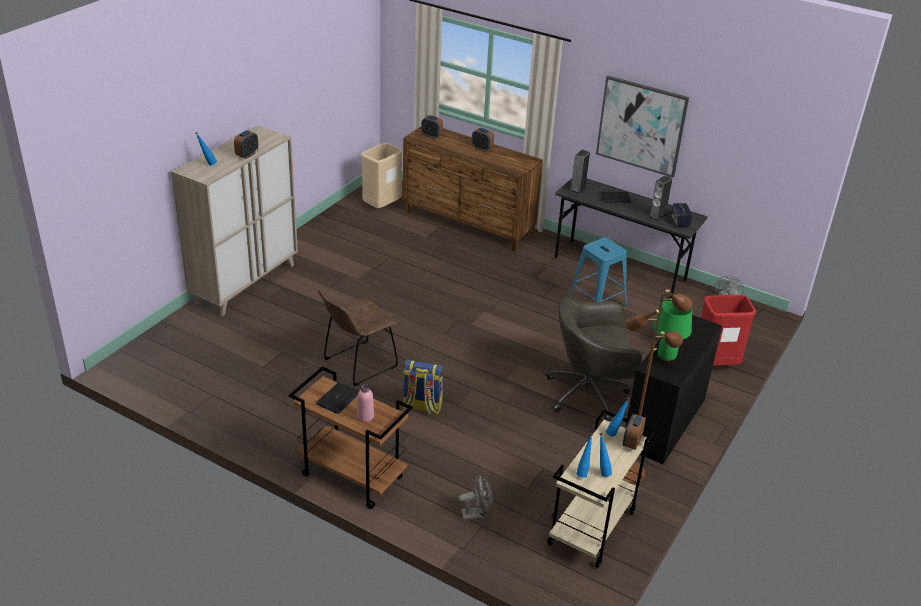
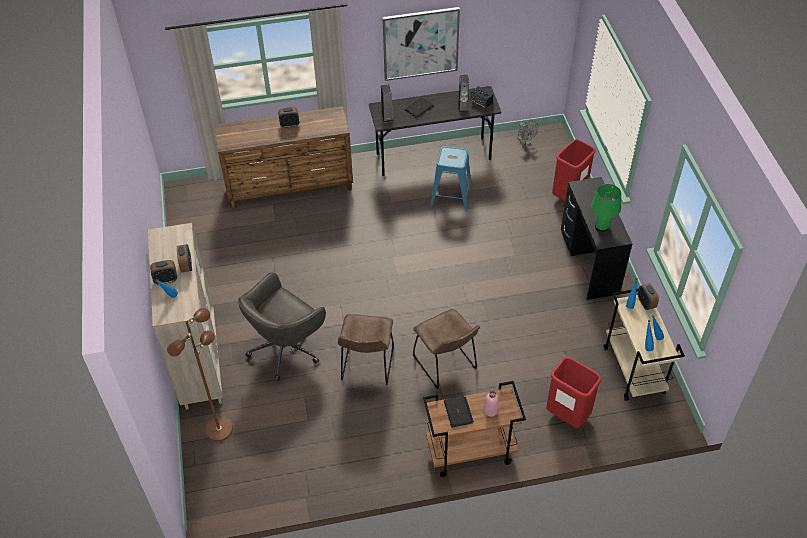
camera: 40 degrees left, 15 degrees up
beige trash can [361,143,403,208] -> none
backpack [402,360,444,414] -> brown chair [413,309,480,389]
alarm clock [421,115,443,139] -> alarm clock moved to [150,260,177,284]
grey fan [458,475,492,520] -> red trash can [546,357,602,428]
grey office chair [546,297,642,421] -> grey office chair moved to [238,272,326,382]
brown floor lamp [623,289,692,484] -> brown floor lamp moved to [167,308,233,442]

